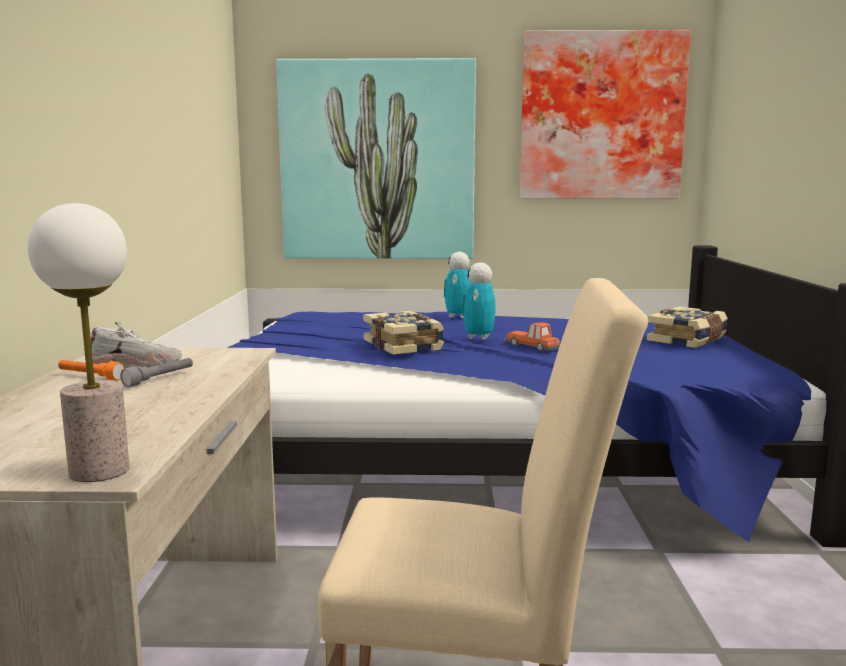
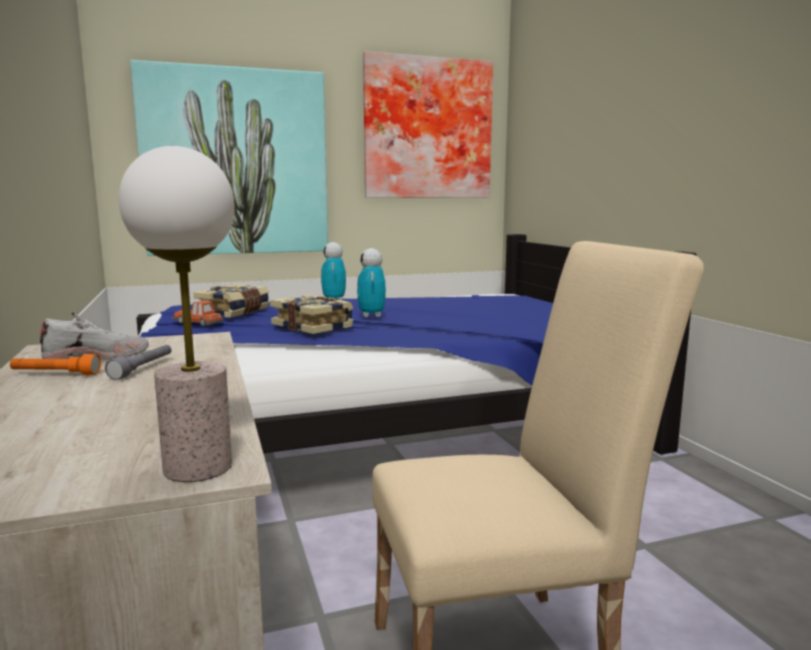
camera: 20 degrees left, 0 degrees up
toy car [504,322,560,351] -> toy car moved to [172,300,223,326]
book [647,306,728,348] -> book moved to [193,284,269,318]

